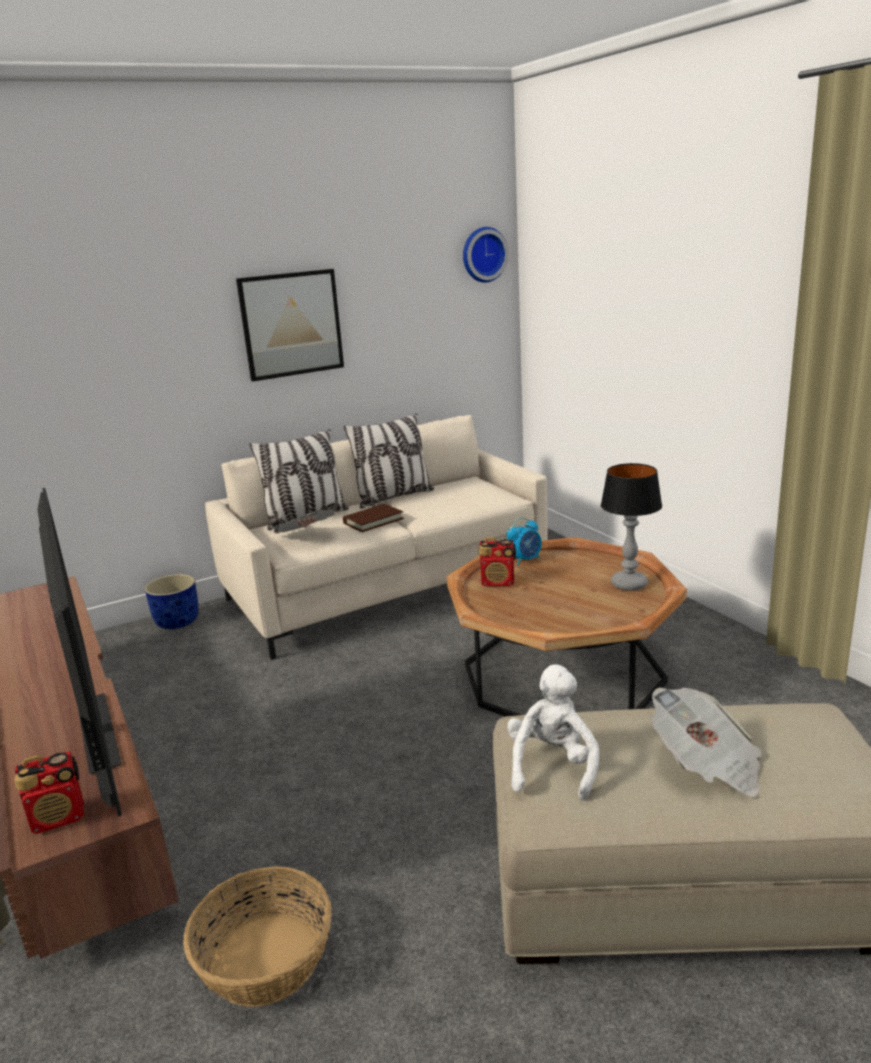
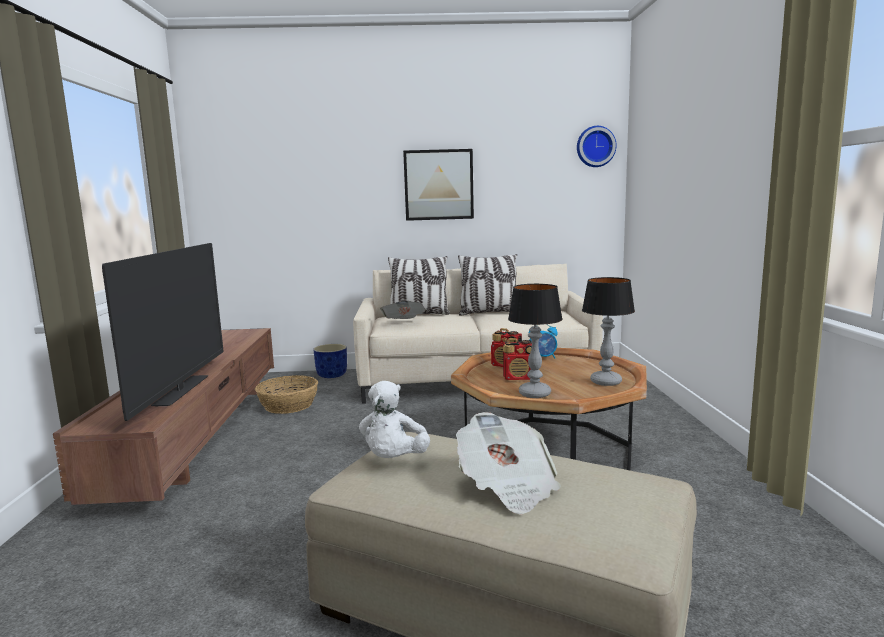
camera: 25 degrees right, 10 degrees down
radio [14,751,84,834] -> radio moved to [503,338,532,380]
basket [183,866,332,1007] -> basket moved to [255,375,318,414]
brown book [343,504,404,532] -> none
white plush toy [507,664,599,801] -> white plush toy turned 150 degrees clockwise [359,381,430,458]
none -> table lamp [508,284,563,398]

